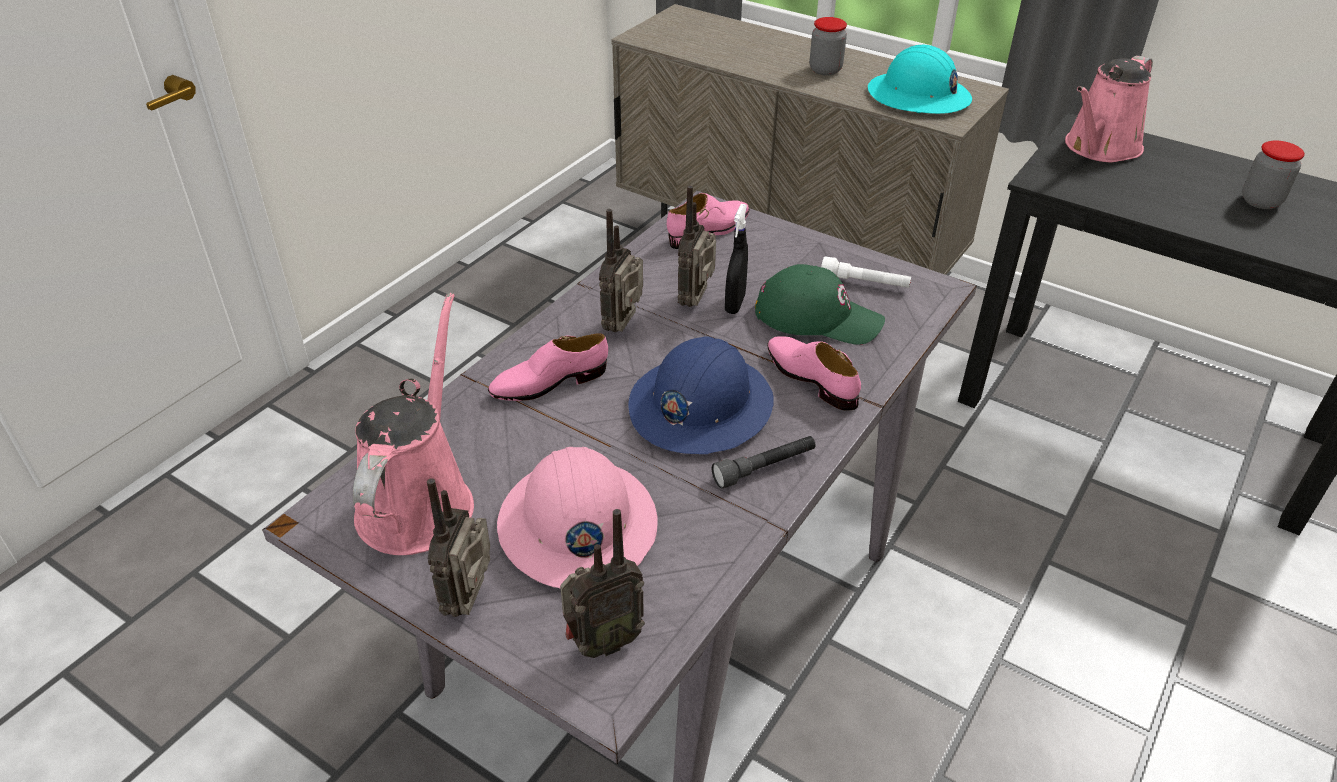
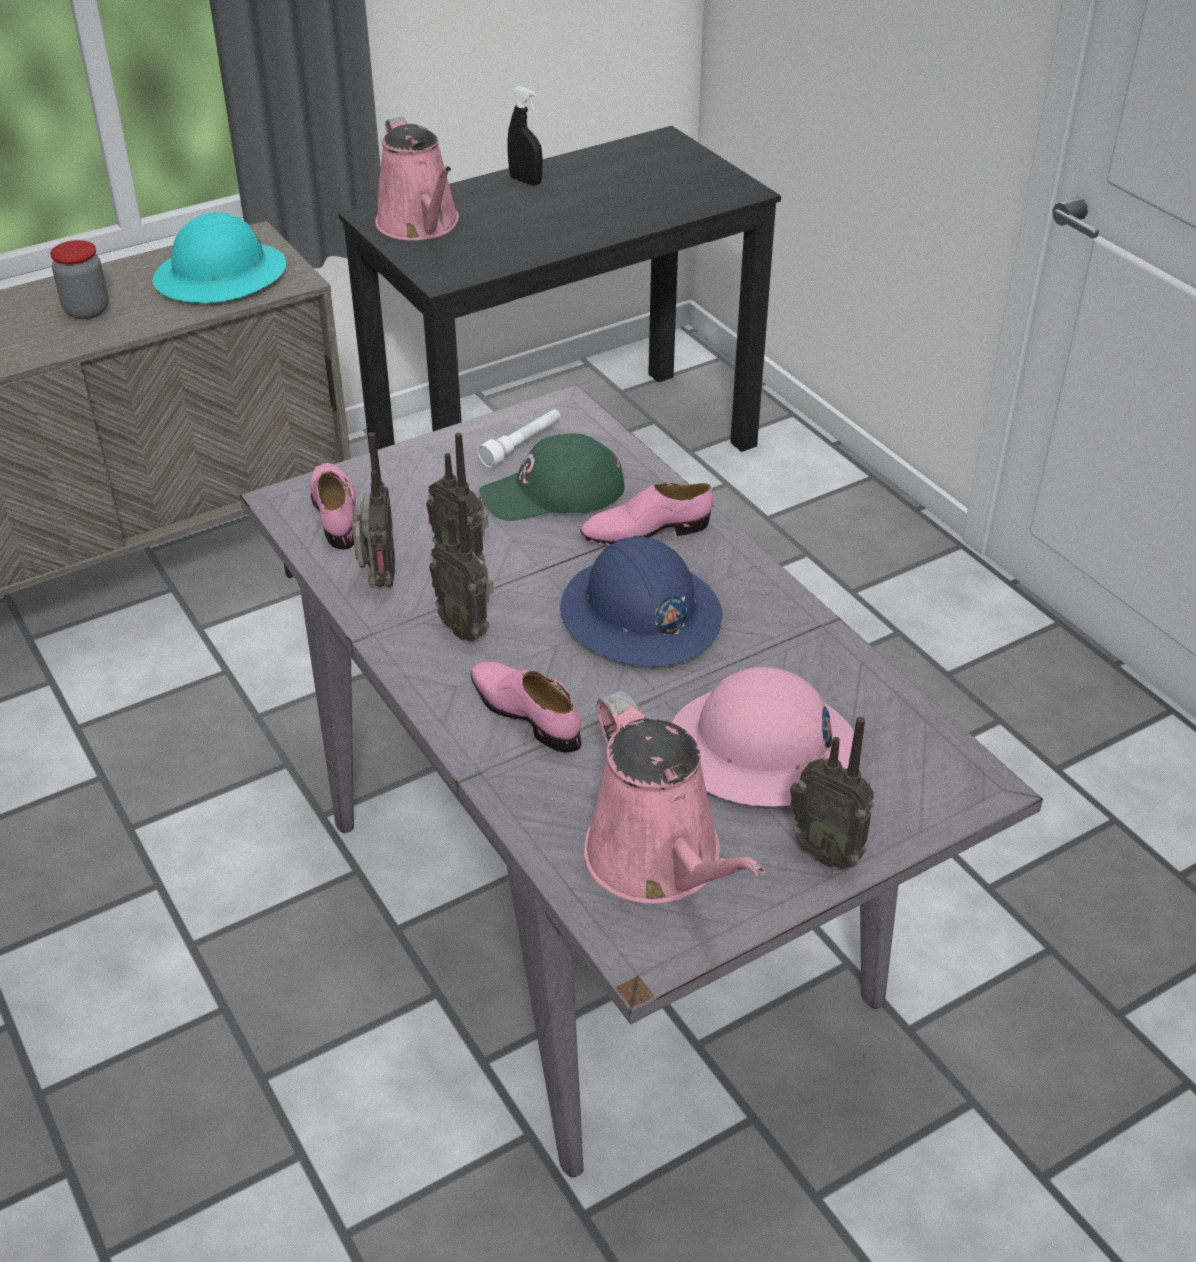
camera: 65 degrees left, 0 degrees up
pink watering can [353,293,474,555] -> pink watering can turned 150 degrees counterclockwise [584,691,765,904]
pink shoe [488,333,608,401] -> pink shoe turned 135 degrees clockwise [470,662,581,753]
radio [560,509,645,658] -> radio moved to [352,432,395,587]
grey flashlight [712,436,816,489] -> none
black spray bottle [725,204,748,314] -> black spray bottle moved to [508,86,543,186]
green cap [755,264,885,345] -> green cap turned 150 degrees counterclockwise [479,433,624,521]
jar [1242,141,1305,209] -> none

